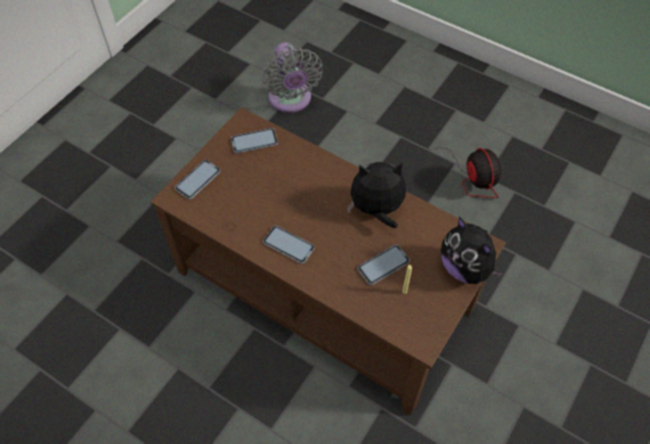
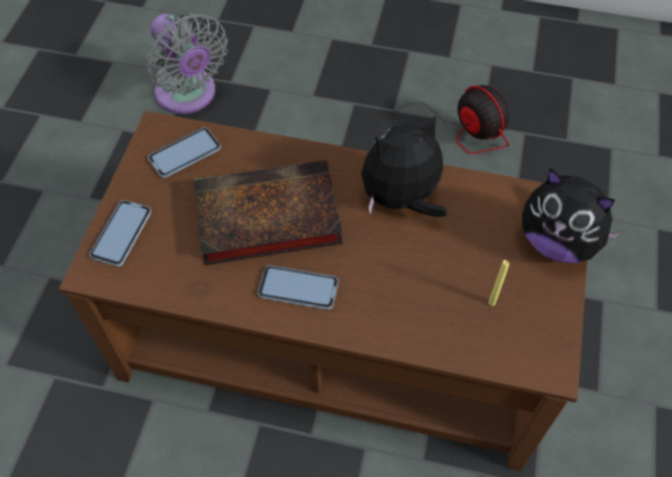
camera: 20 degrees left, 0 degrees up
phone [358,245,410,285] -> none
none -> book [194,160,343,265]

